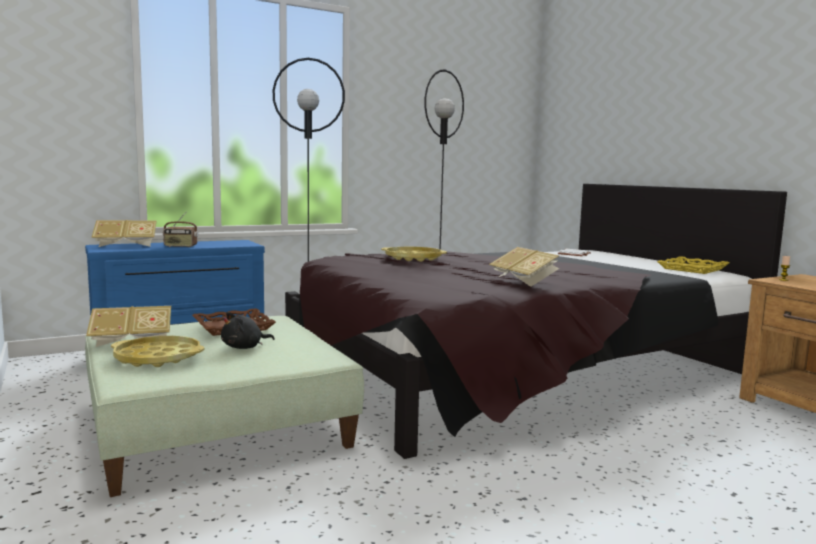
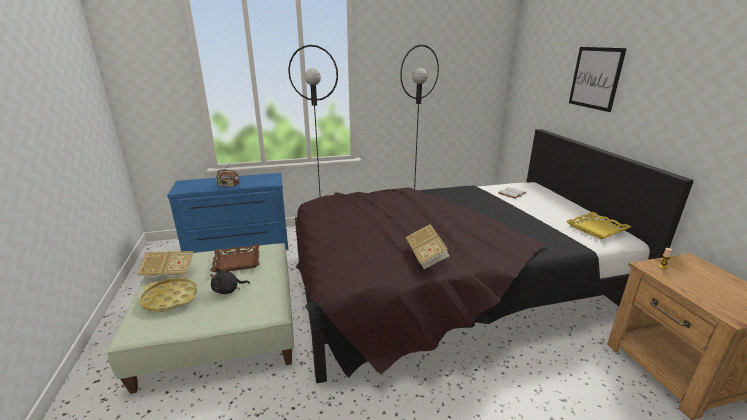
camera: 15 degrees right, 15 degrees up
book [91,220,157,247] -> none
yellow tray [381,247,447,262] -> none
none -> picture [569,47,627,112]

